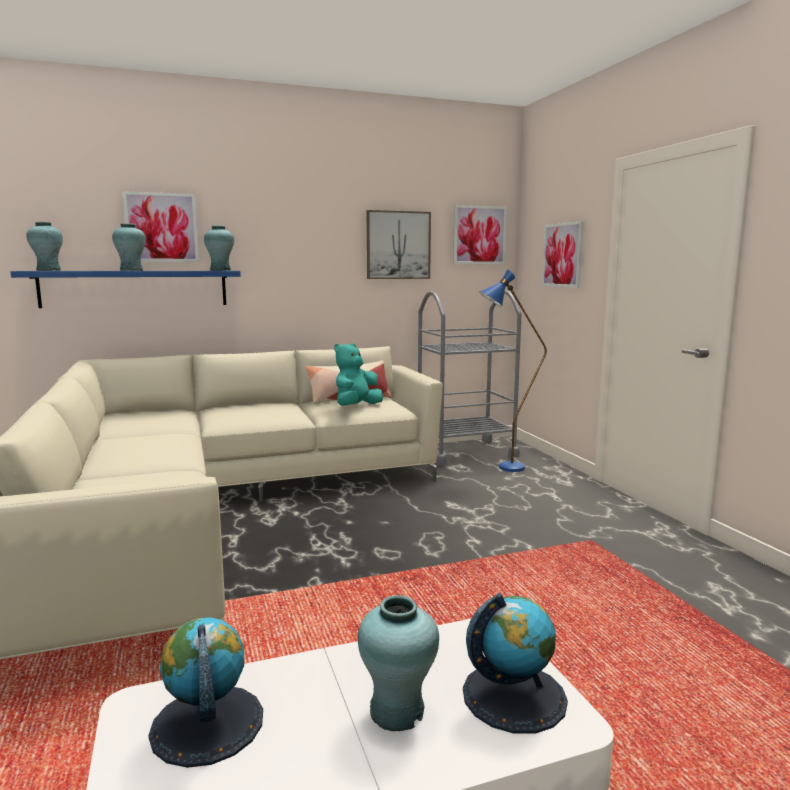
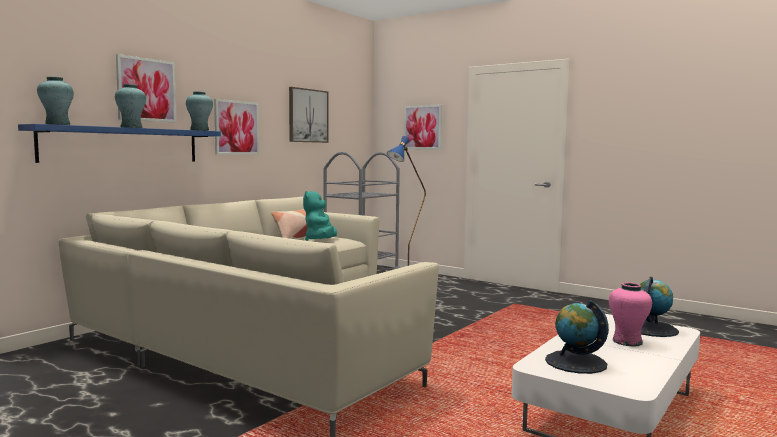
camera: 35 degrees left, 5 degrees down
turquoise vase [358,595,439,731] -> pink vase [609,282,652,347]
picture [453,205,507,264] -> picture moved to [214,99,259,155]

